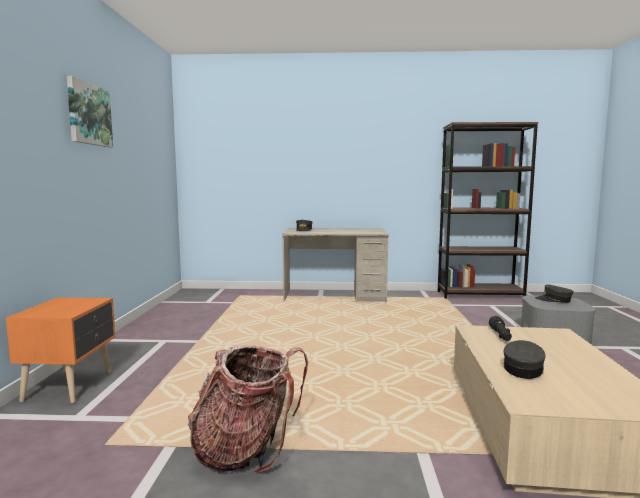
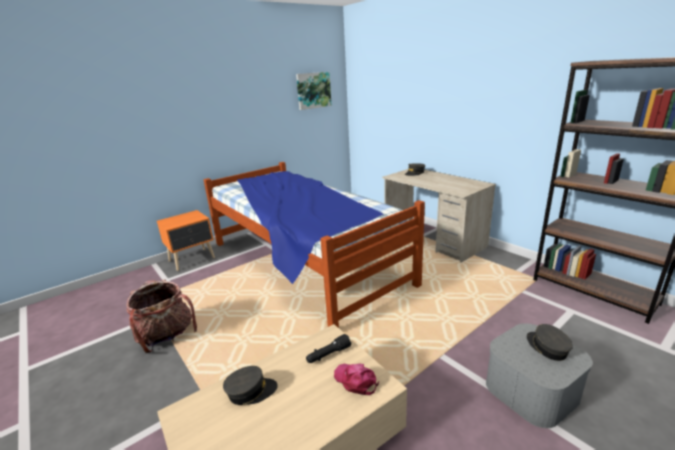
camera: 50 degrees right, 15 degrees up
picture [67,76,113,147] -> picture moved to [296,72,332,110]
none -> bed [204,162,425,328]
none -> pink cap [334,363,379,395]

